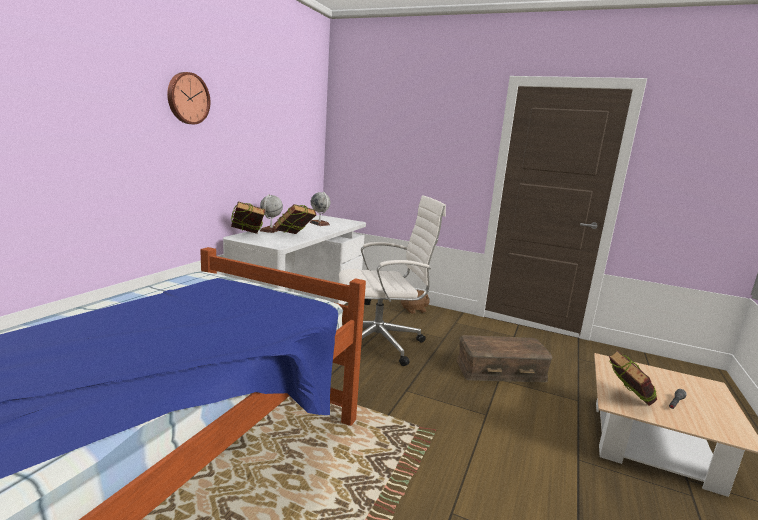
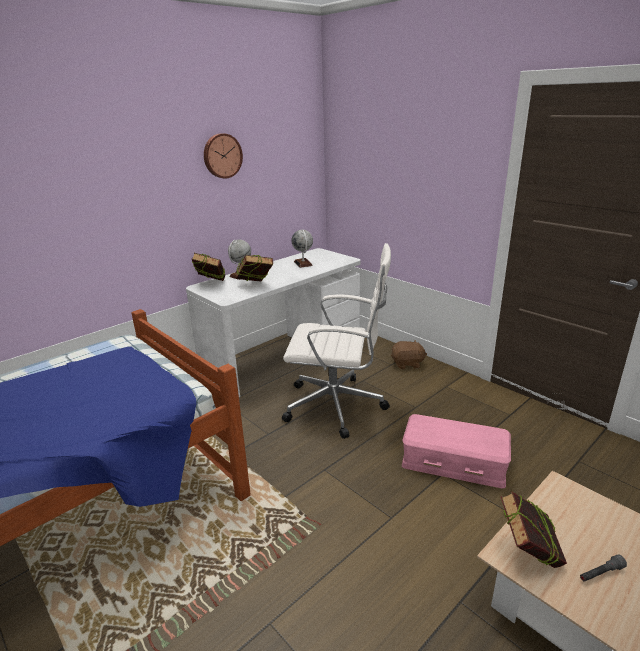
camera: 25 degrees right, 10 degrees up
wall clock [167,72,210,124] -> wall clock moved to [204,133,243,178]
brown storage box [457,335,553,383] -> pink storage box [402,414,511,488]

